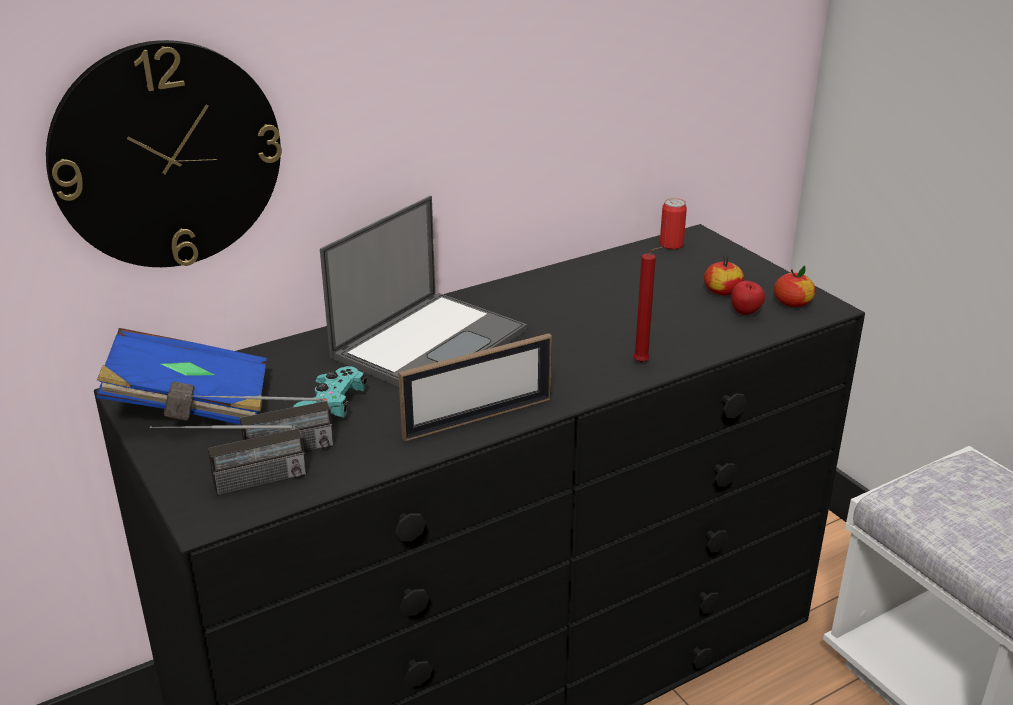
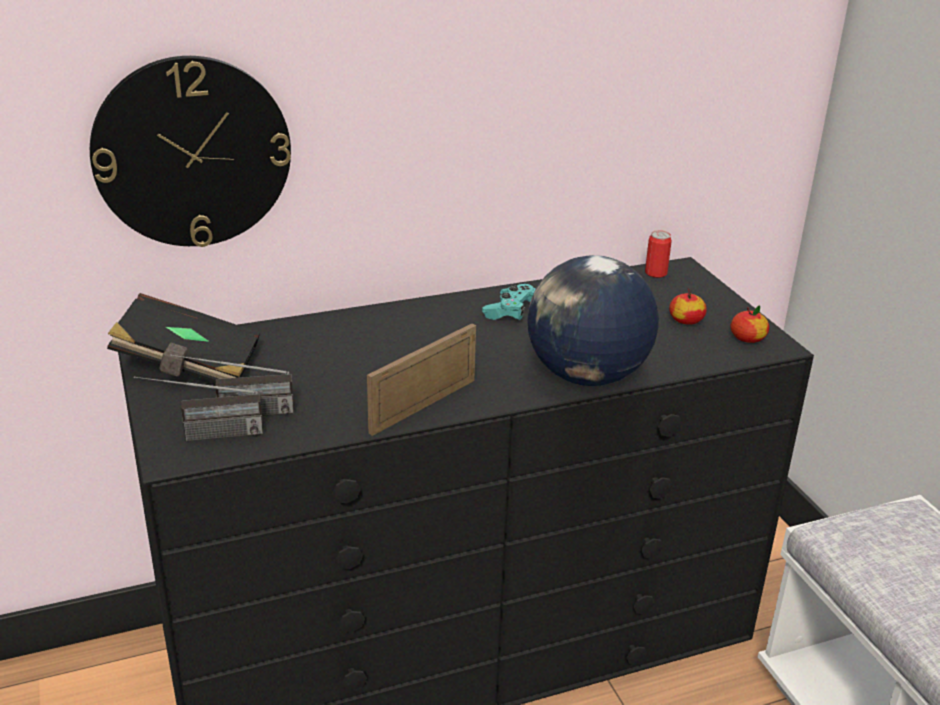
camera: 10 degrees right, 0 degrees up
blue book [96,328,267,425] -> black book [107,293,260,384]
turquoise game controller [293,366,367,418] -> turquoise game controller moved to [482,284,536,320]
laptop [320,196,527,387] -> none
picture frame [398,333,552,441] -> picture frame turned 150 degrees clockwise [367,323,476,436]
red candle [633,247,662,363] -> globe [528,255,659,386]
apple [731,281,765,315] -> none

